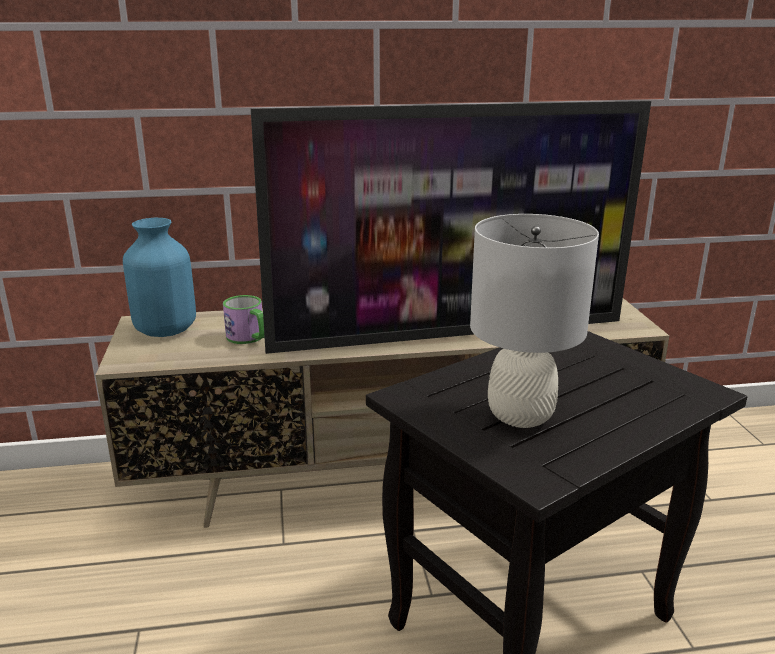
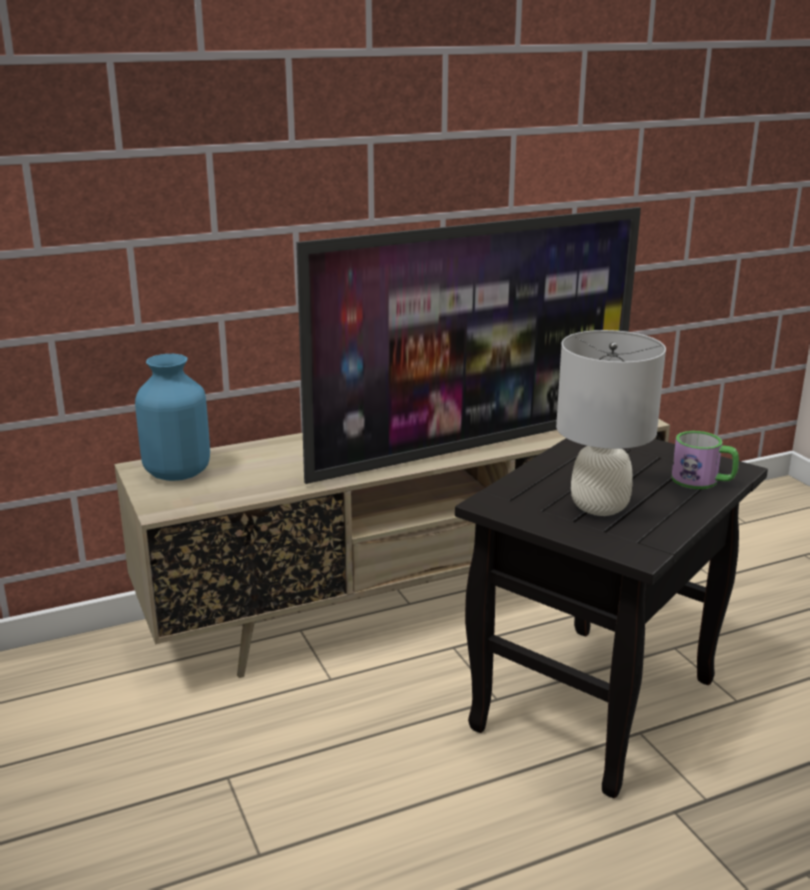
camera: 15 degrees left, 0 degrees up
mug [223,295,265,344] -> mug moved to [671,431,739,489]

